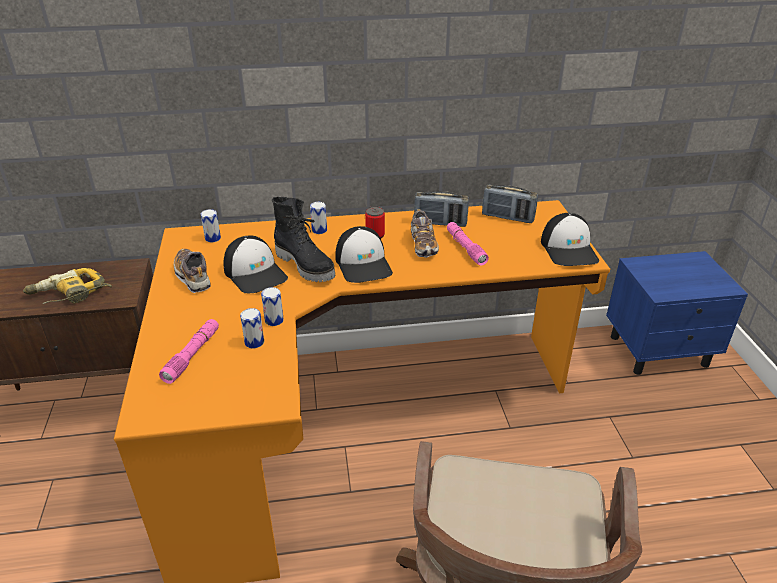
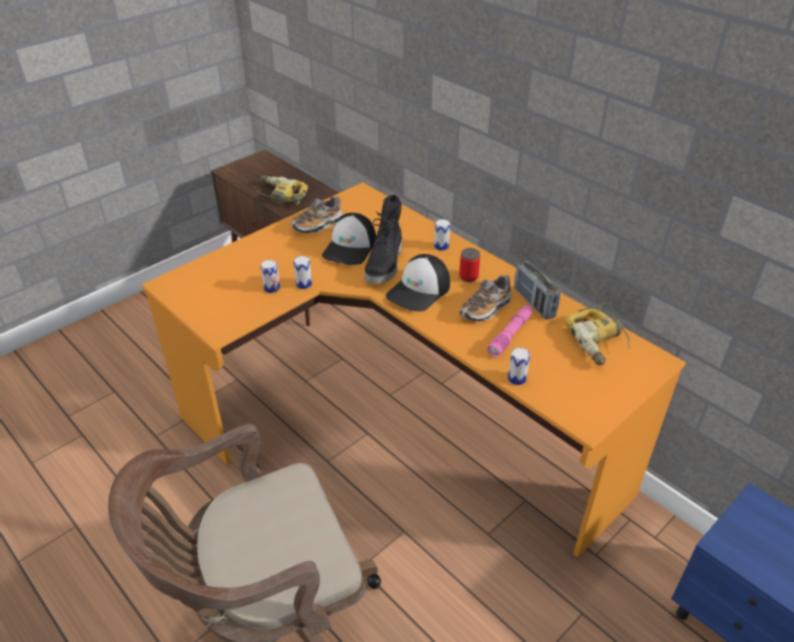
camera: 55 degrees right, 5 degrees up
pink flashlight [159,319,219,384] -> none
shoe [174,249,211,293] -> shoe turned 150 degrees counterclockwise [291,196,343,234]
can [201,209,221,242] -> can moved to [508,347,530,385]
radio [482,185,538,223] -> power drill [565,302,630,365]
cap [541,213,599,266] -> none

